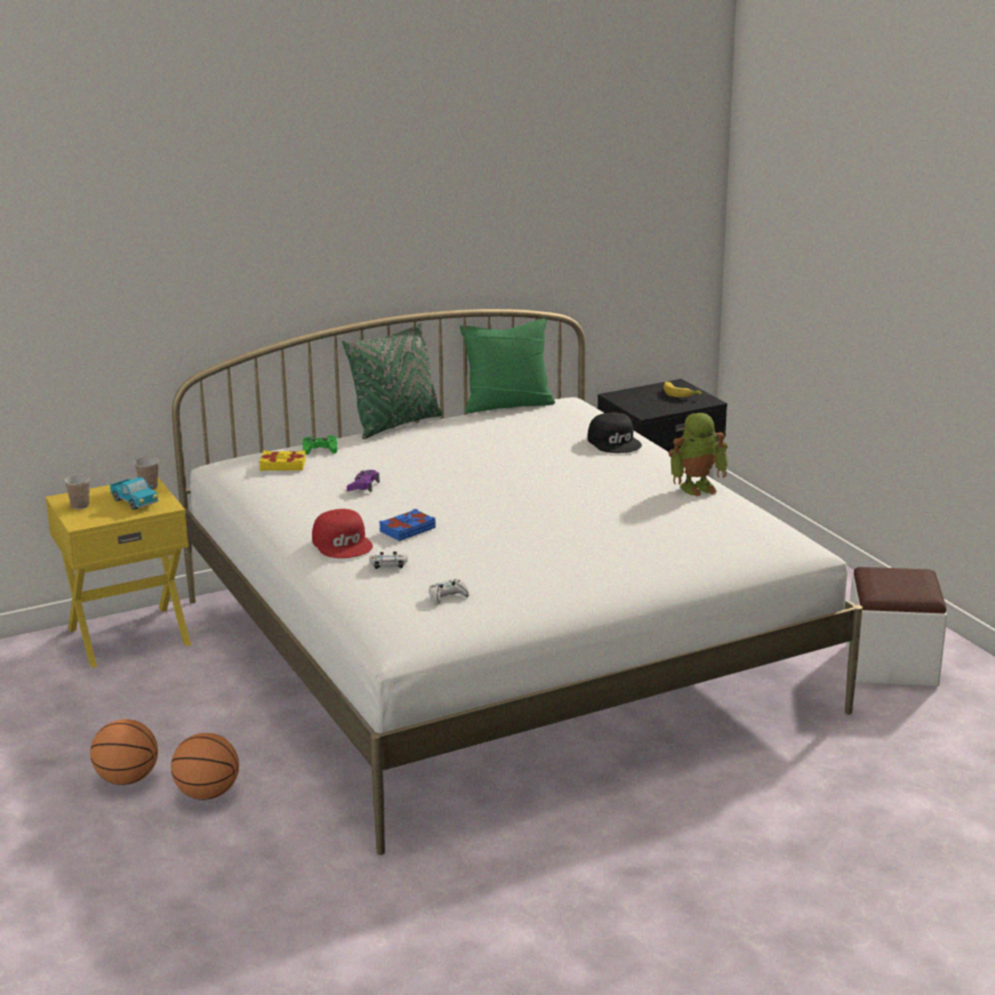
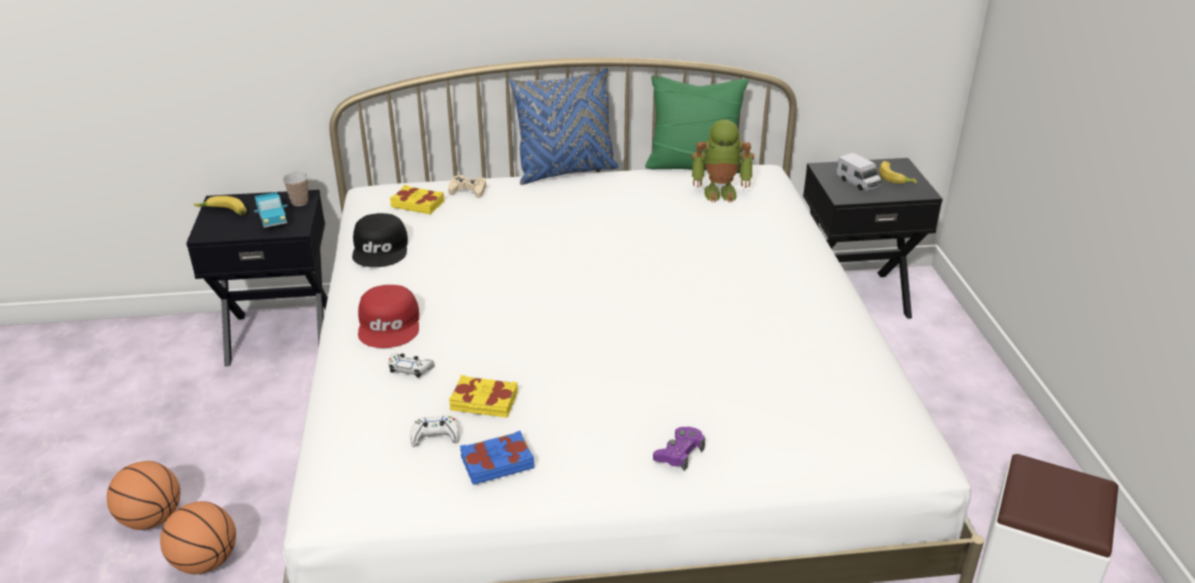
camera: 20 degrees right, 10 degrees up
yellow nightstand [45,477,191,668] -> black nightstand [186,190,328,367]
cup [64,475,90,509] -> banana [194,196,246,216]
green game controller [302,436,338,455] -> beige game controller [448,175,486,198]
green pillow [342,323,443,439] -> blue pillow [509,68,618,185]
purple game controller [347,470,380,493] -> purple game controller moved to [653,427,705,471]
blue book [379,509,436,541] -> blue book moved to [460,431,534,485]
black cap [588,412,642,453] -> black cap moved to [352,213,408,267]
toy robot [669,413,728,497] -> toy robot moved to [692,119,754,203]
none -> yellow book [449,375,518,418]
none -> toy truck [836,152,881,191]

